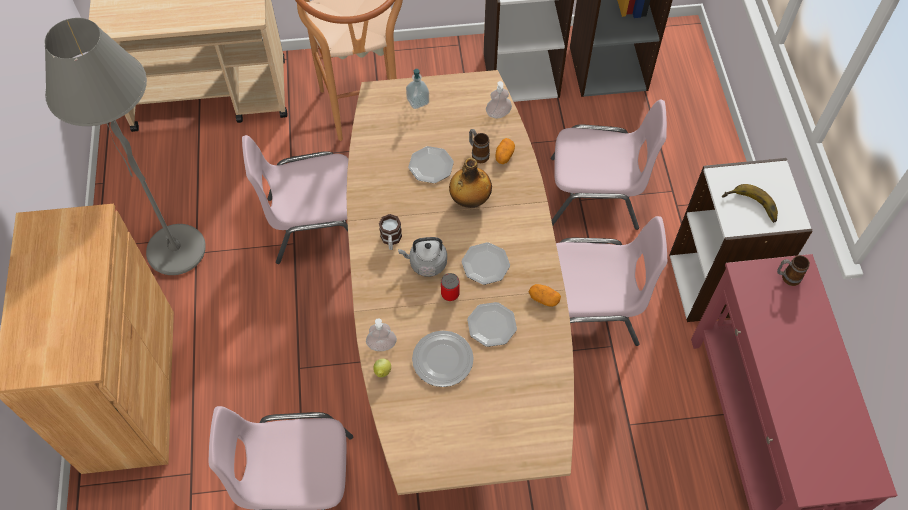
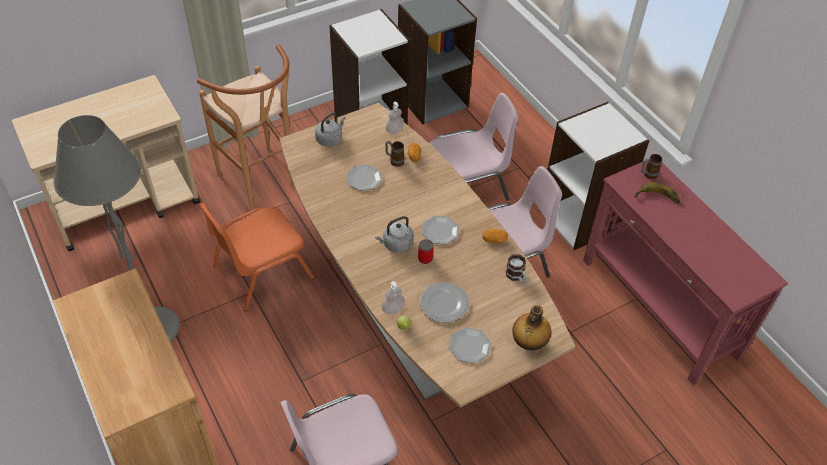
camera: 25 degrees left, 10 degrees down
pink chair [242,135,348,264] -> orange chair [200,203,314,311]
mug [379,214,402,250] -> mug moved to [506,254,526,283]
soap dispenser [406,69,429,109] -> grey kettle [315,113,346,146]
bottle [449,158,492,208] -> bottle moved to [512,305,551,350]
plate [467,302,517,347] -> plate moved to [449,327,491,364]
banana [722,184,778,223] -> banana moved to [635,182,680,204]

